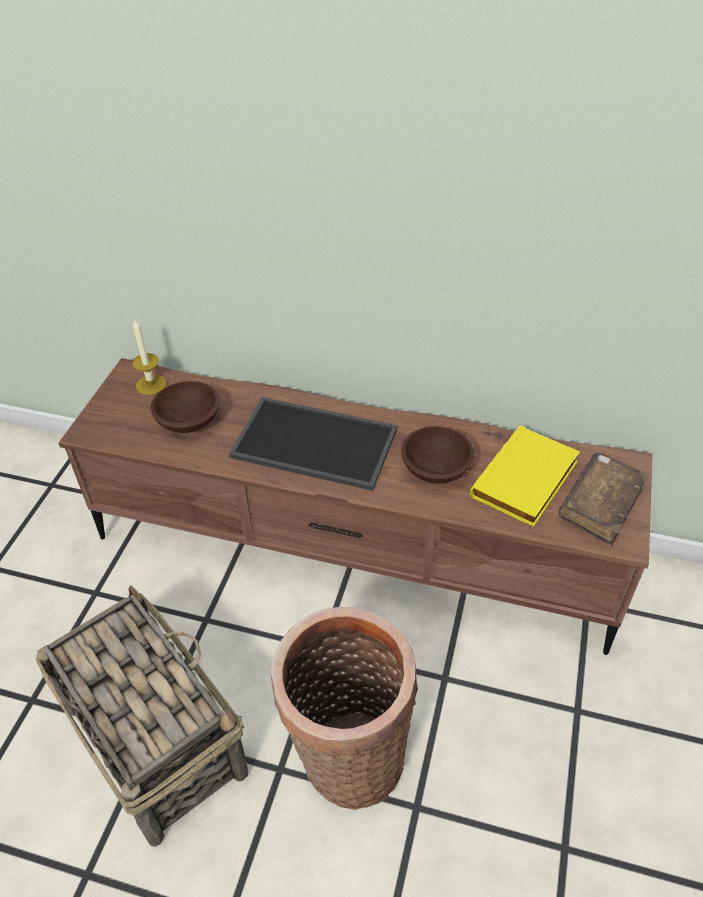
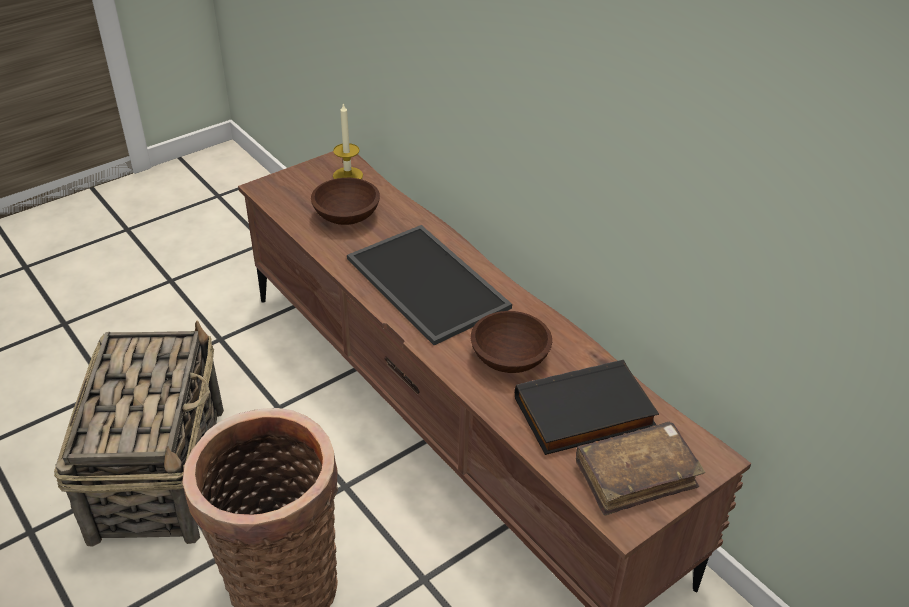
camera: 35 degrees right, 5 degrees down
yellow book [470,425,580,527] -> black book [515,360,659,455]

